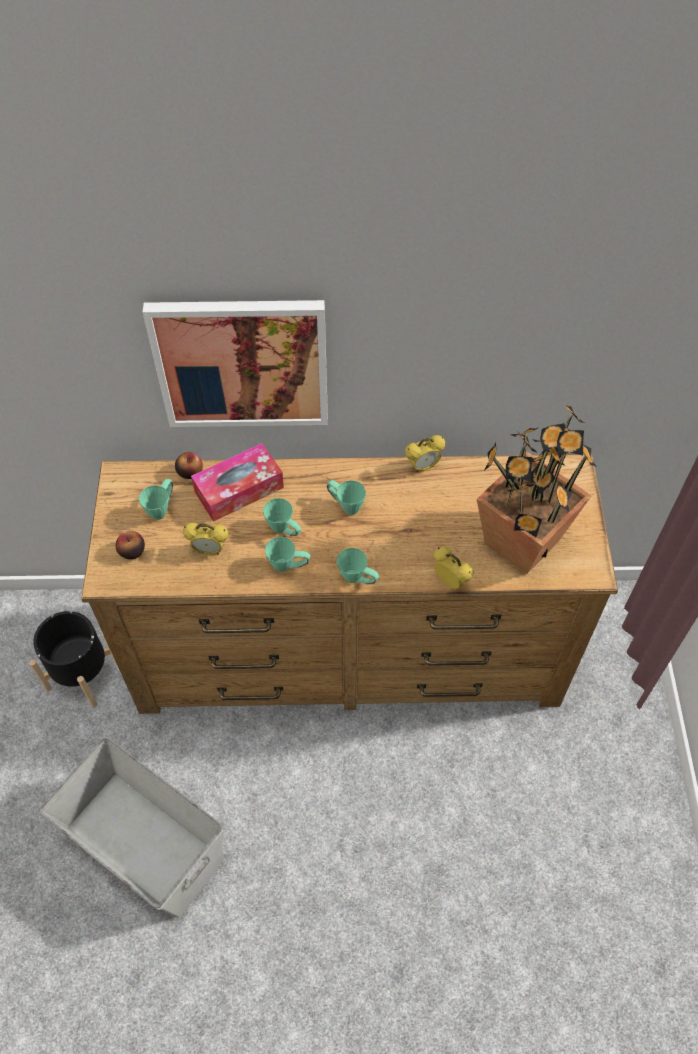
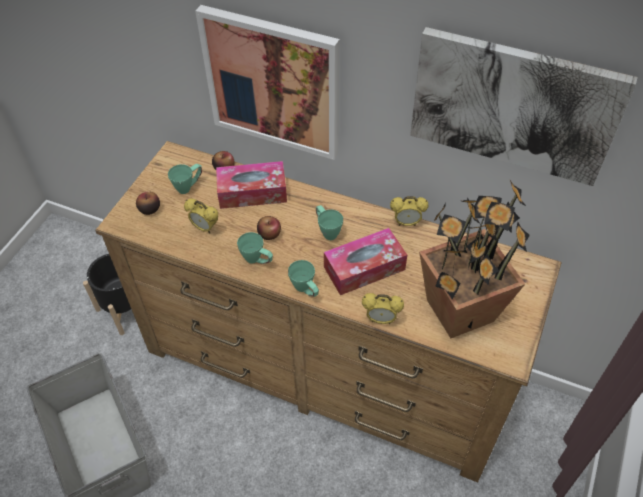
camera: 25 degrees right, 5 degrees down
green mug [263,498,301,536] -> apple [257,216,281,240]
alarm clock [434,547,474,589] -> alarm clock turned 120 degrees clockwise [362,293,404,324]
none -> tissue box [324,228,407,295]
none -> picture [410,27,638,186]

